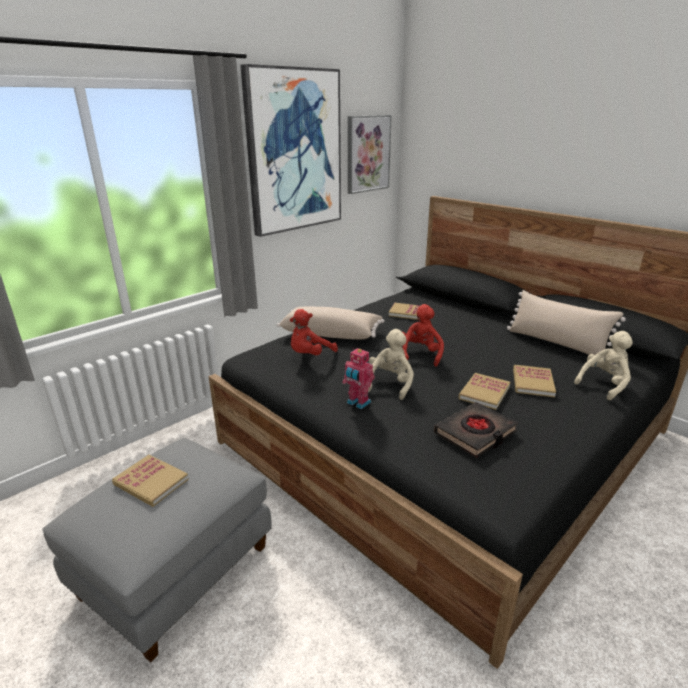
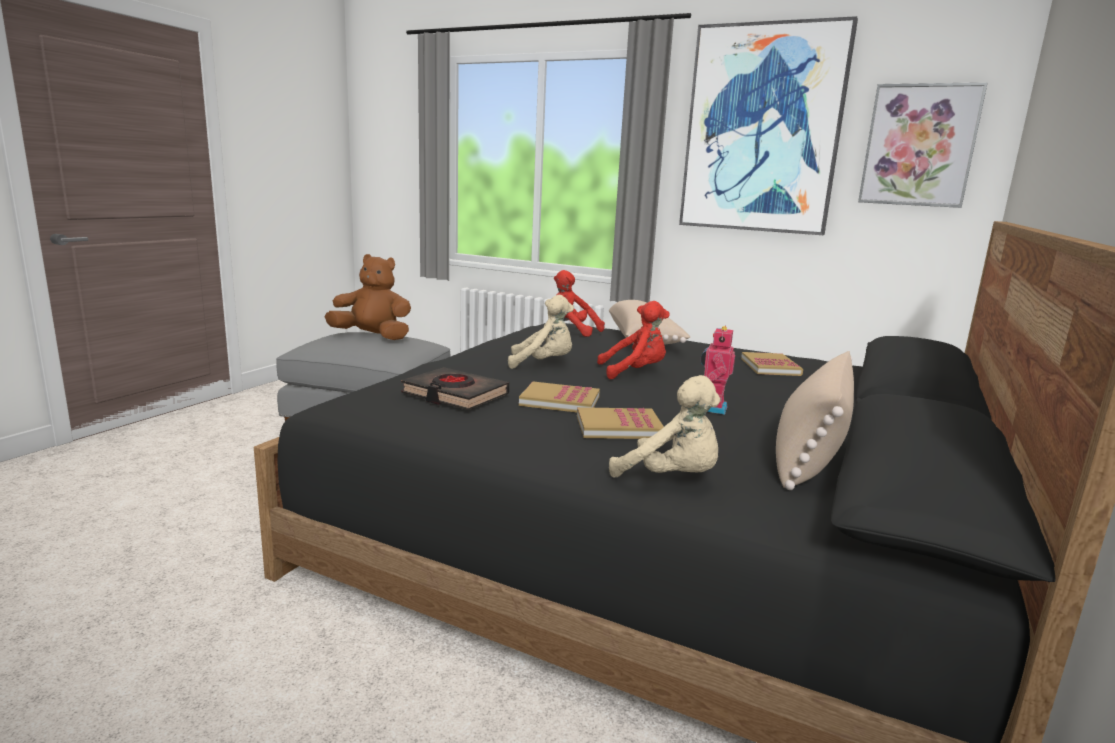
camera: 70 degrees right, 10 degrees down
book [112,455,189,507] -> brown plush toy [325,254,411,340]
toy robot [342,348,375,409] -> toy robot moved to [701,326,735,414]

